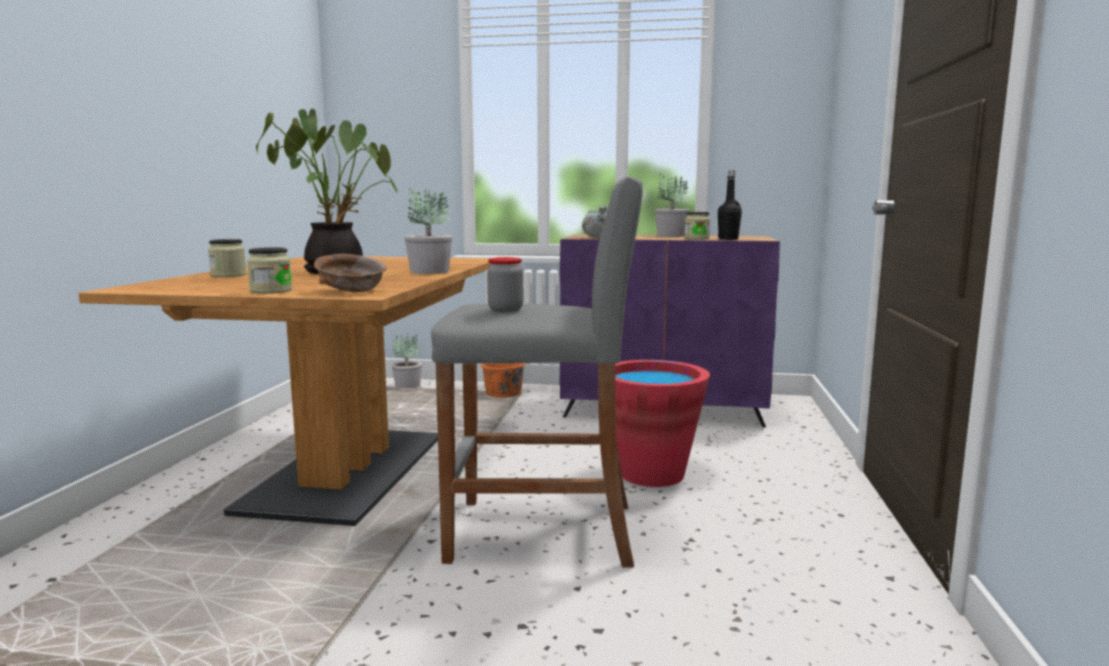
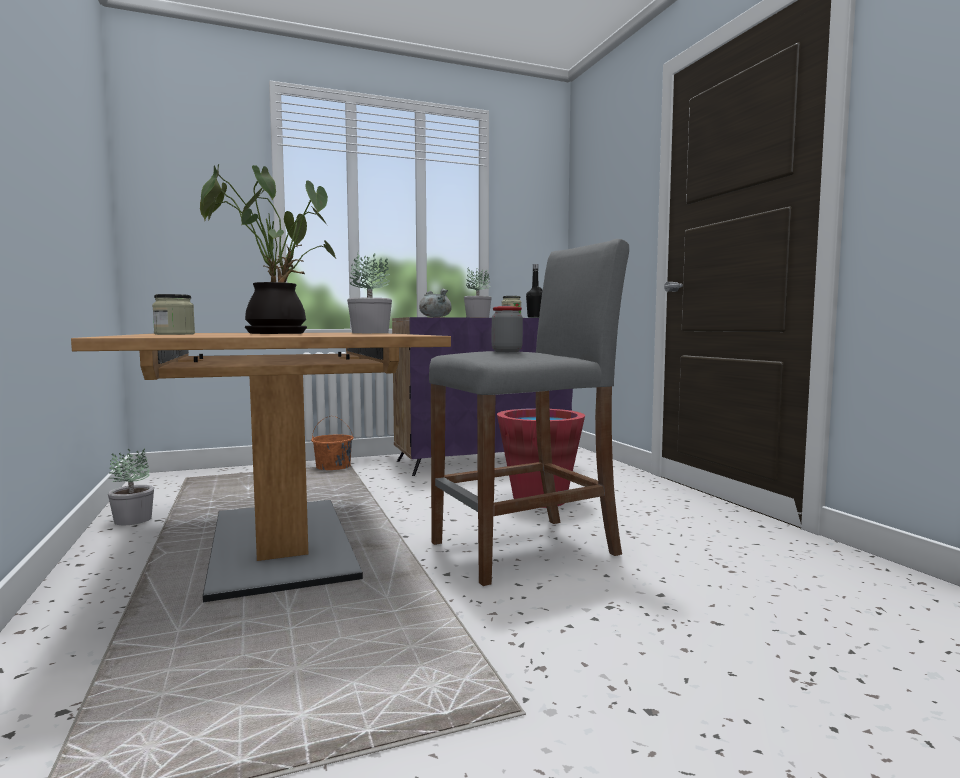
camera: 30 degrees left, 5 degrees down
jar [247,247,292,294] -> none
brown bowl [314,254,387,293] -> none
potted plant [392,333,422,388] -> potted plant moved to [108,448,154,525]

